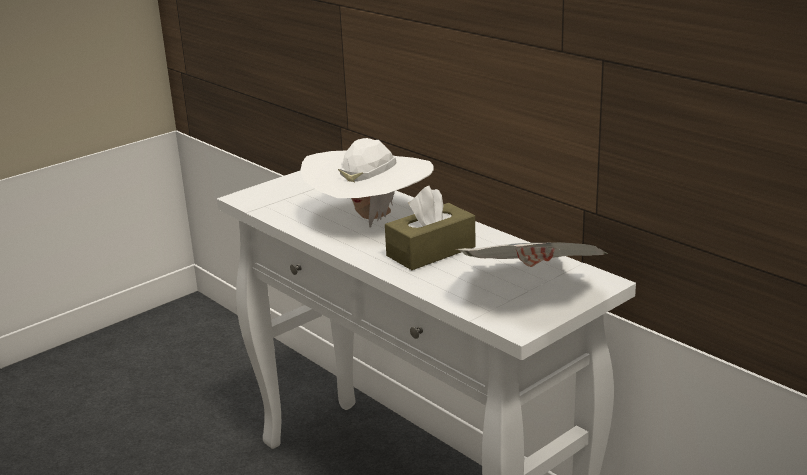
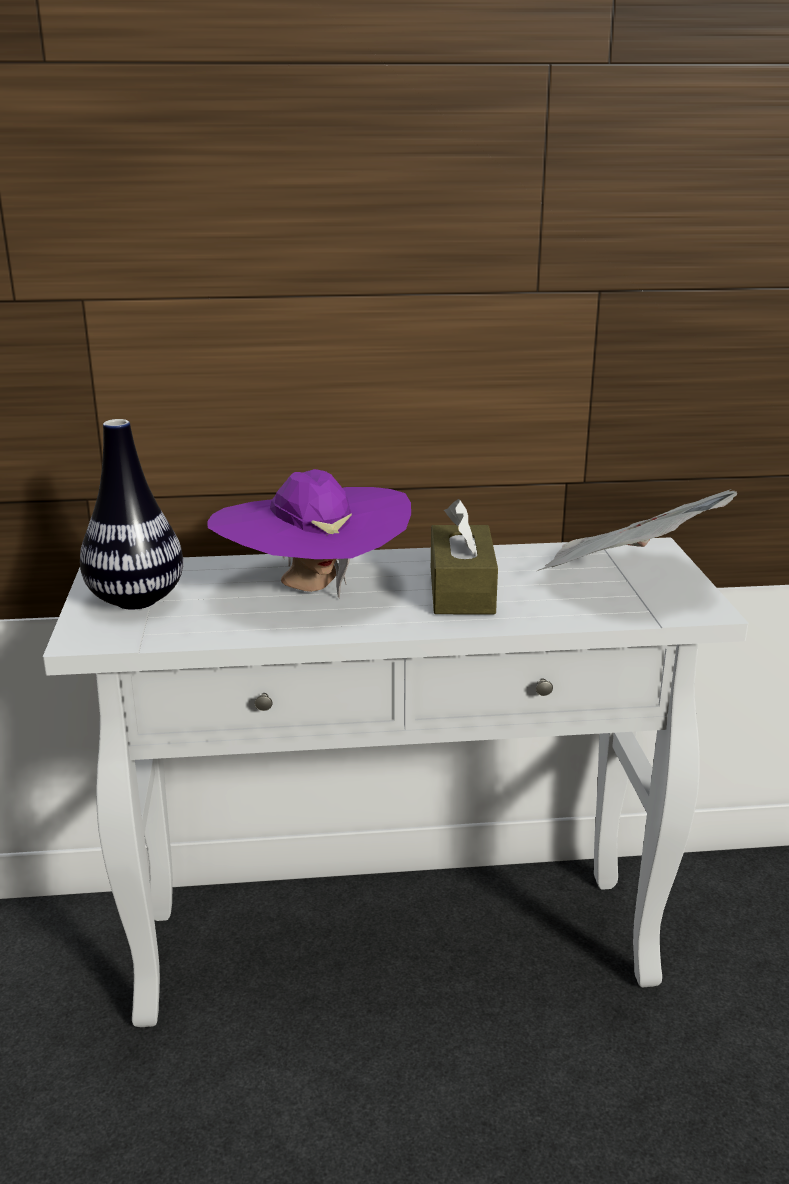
camera: 55 degrees left, 0 degrees up
white hat [300,138,434,228] -> purple hat [207,469,411,598]
none -> vase [80,419,183,610]

